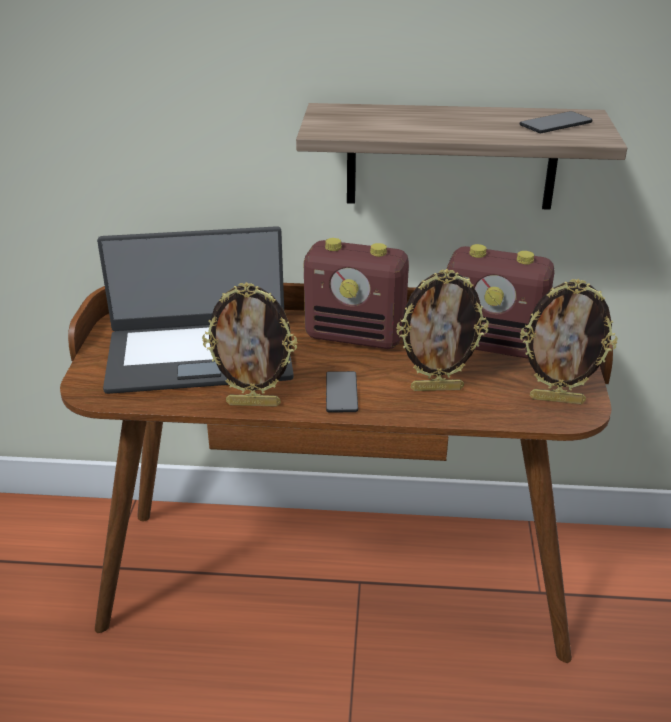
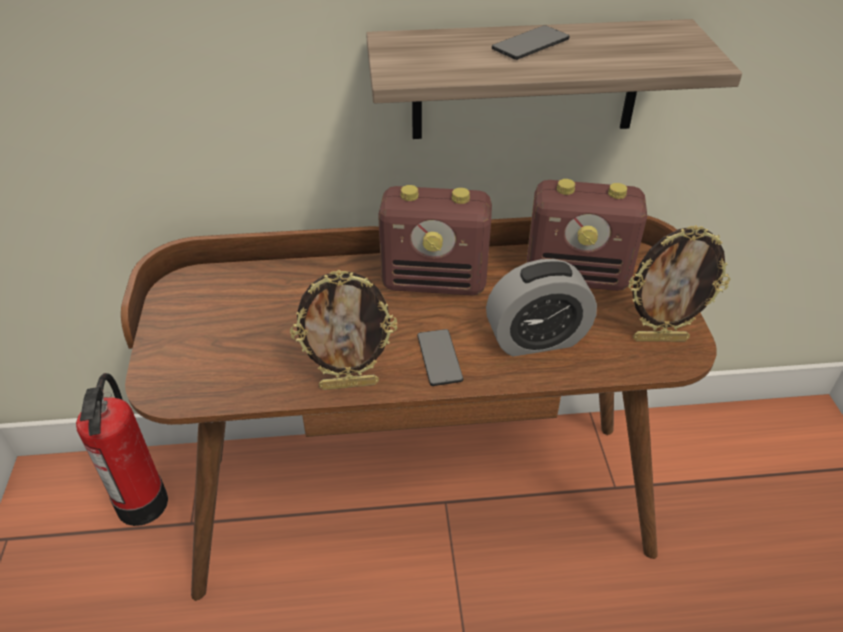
camera: 10 degrees left, 10 degrees up
laptop [97,226,294,394] -> none
picture frame [396,269,489,391] -> alarm clock [486,259,597,356]
phone [520,111,592,133] -> phone moved to [492,25,569,60]
none -> fire extinguisher [76,373,168,526]

